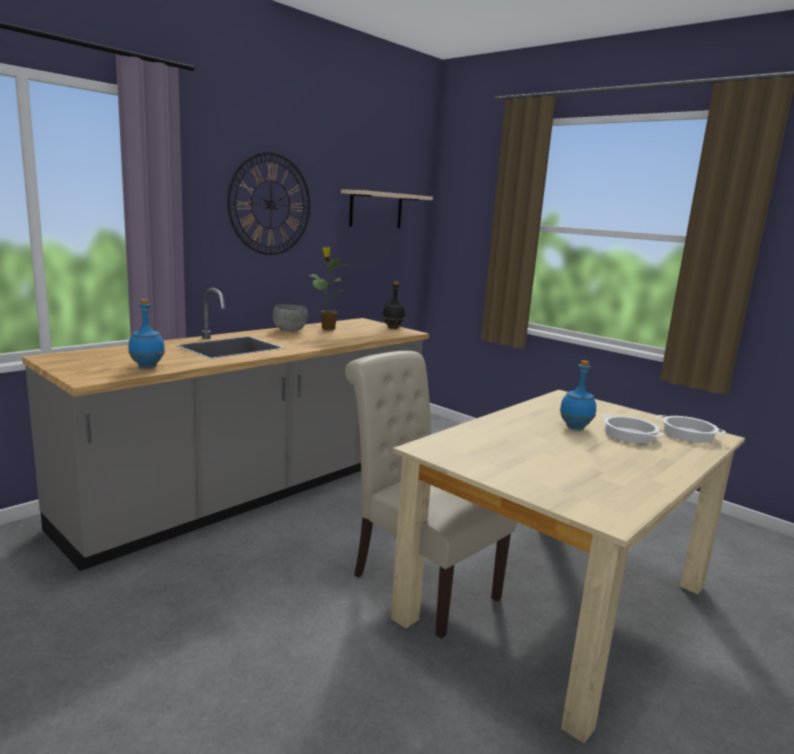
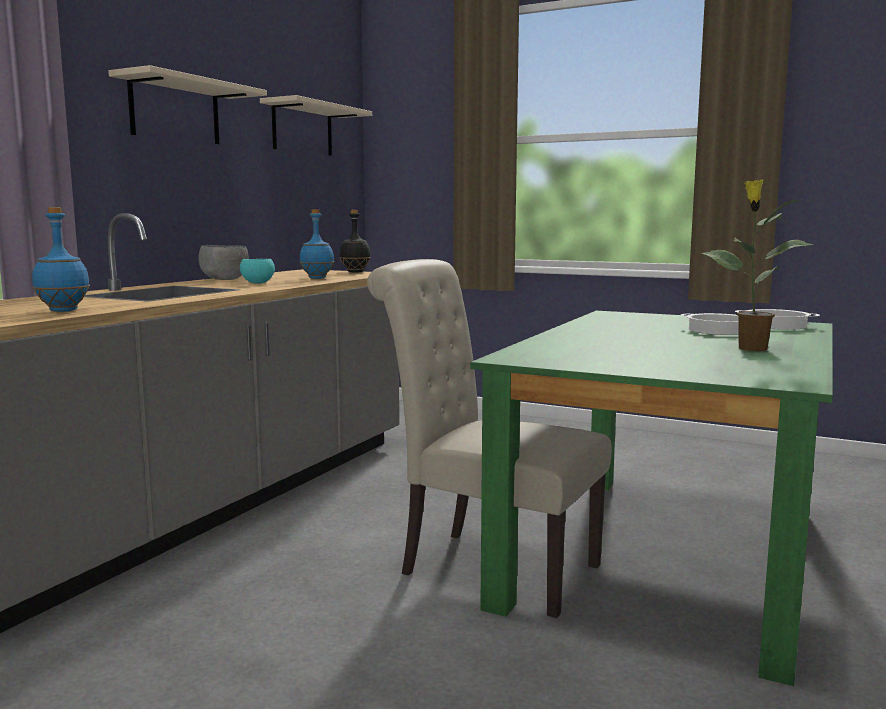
camera: 15 degrees left, 5 degrees down
wall clock [227,152,310,255] -> beige shelf [108,65,267,144]
potted plant [308,247,349,330] -> potted plant moved to [701,179,813,351]
beige dining table [391,390,745,743] -> green dining table [470,311,833,686]
blue bottle [560,360,596,430] -> blue bottle moved to [300,209,334,279]
none -> turquoise bowl [240,259,275,284]

